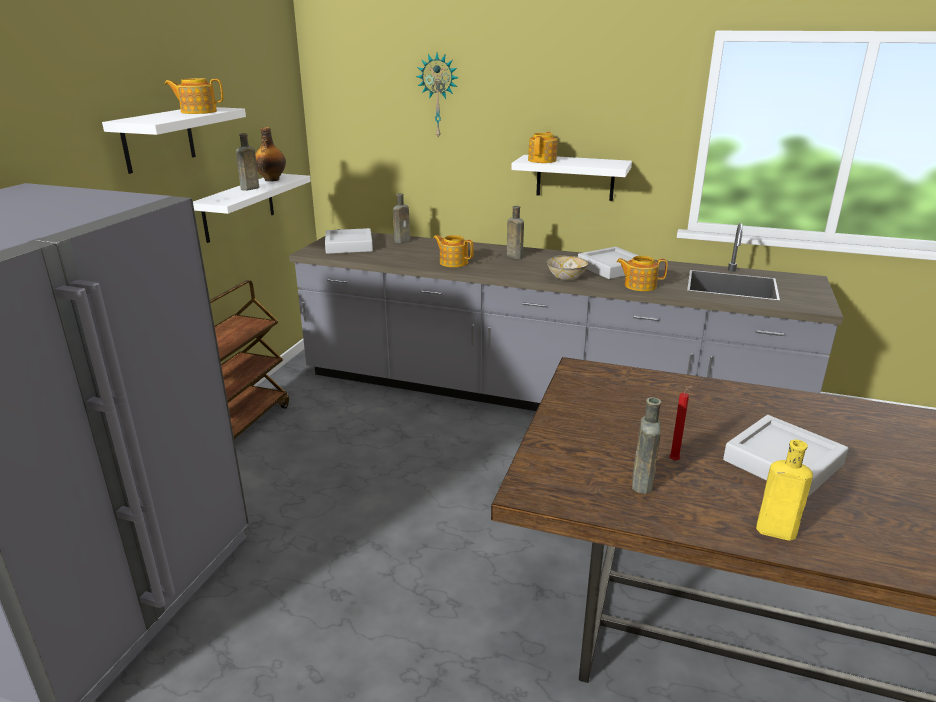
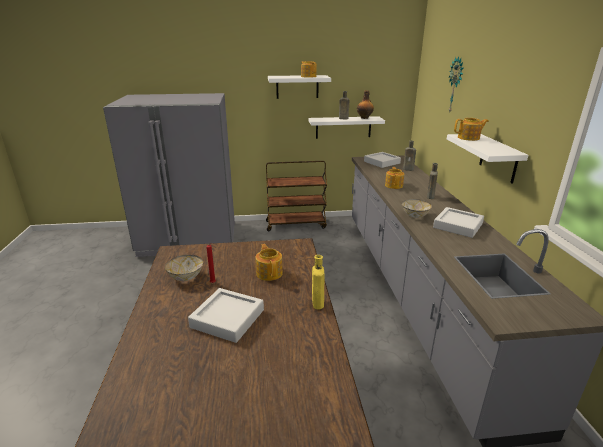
camera: 65 degrees right, 0 degrees up
teapot [617,256,668,291] -> teapot moved to [255,244,283,281]
brown bottle [632,397,662,494] -> bowl [165,255,203,281]
yellow bottle [756,440,813,541] -> yellow bottle moved to [312,255,325,309]

